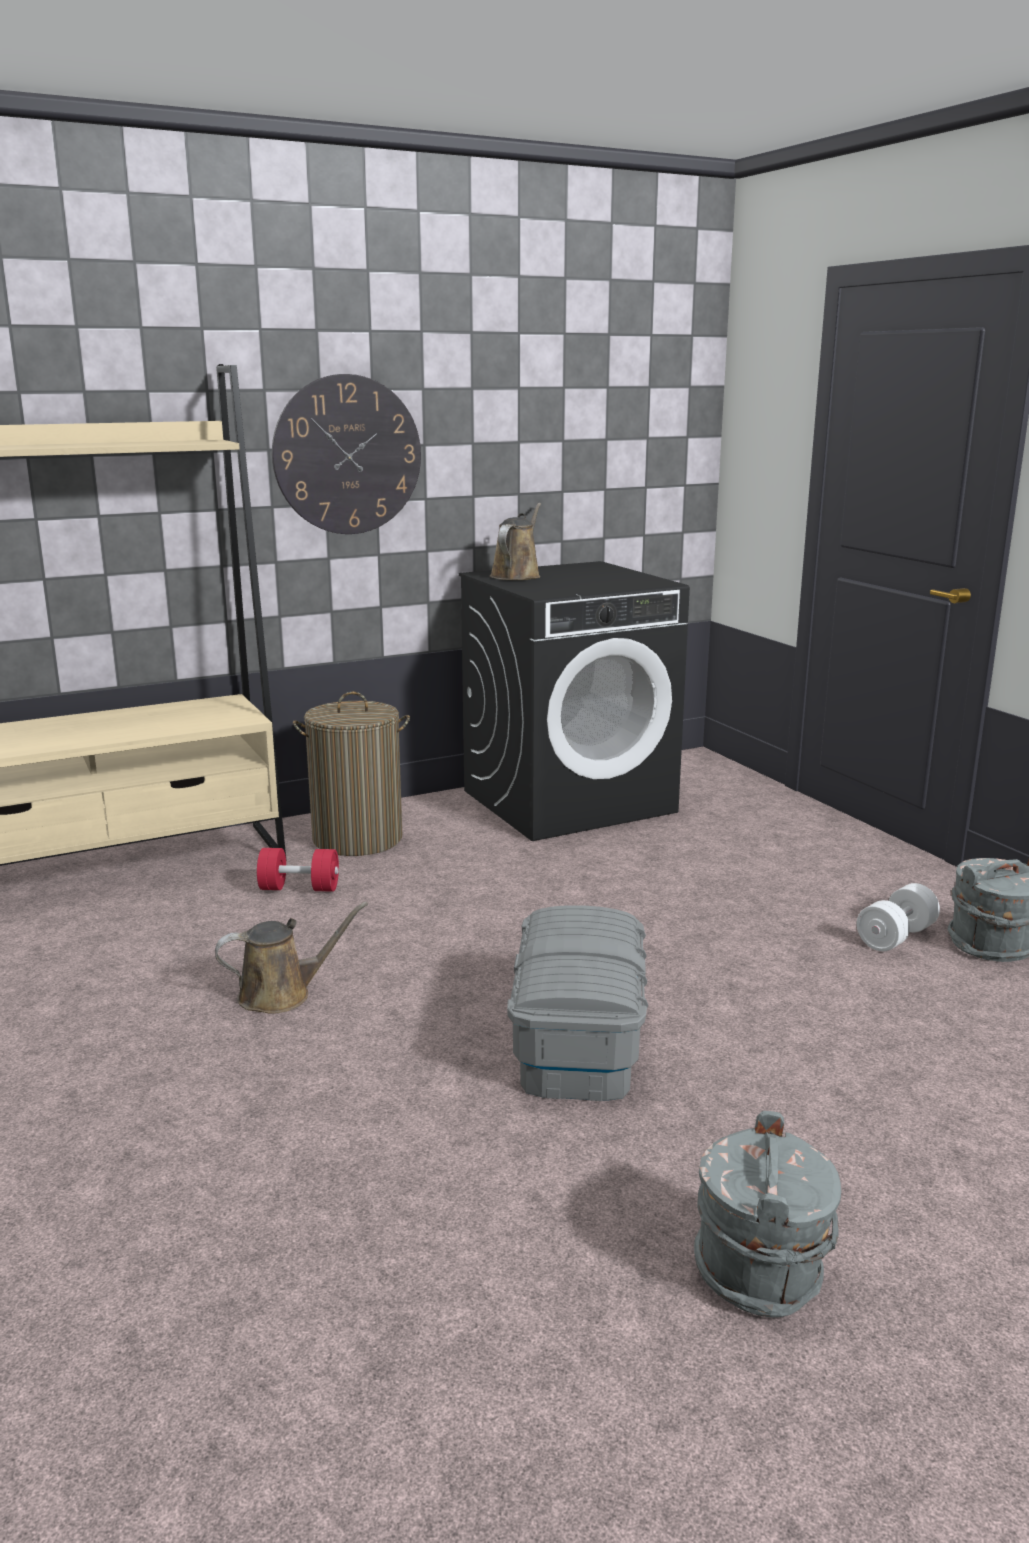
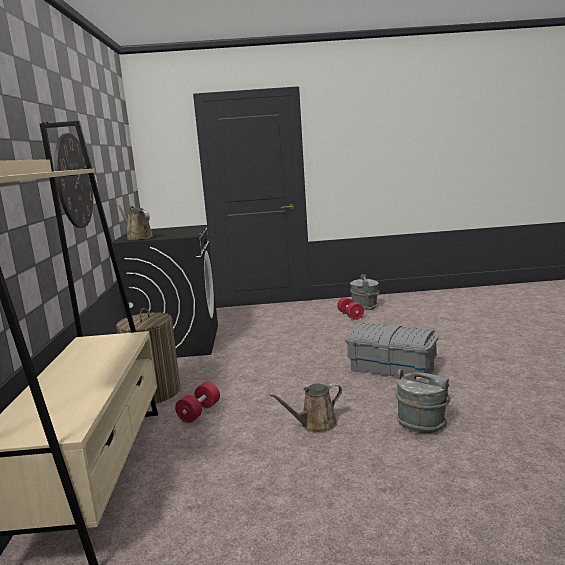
camera: 65 degrees left, 5 degrees down
brown watering can [215,902,368,1013] -> brown watering can turned 120 degrees counterclockwise [269,383,342,432]
grey bucket [694,1111,841,1317] -> grey bucket moved to [396,369,451,433]
white dumbbell [857,883,940,951] -> red dumbbell [337,297,364,320]

